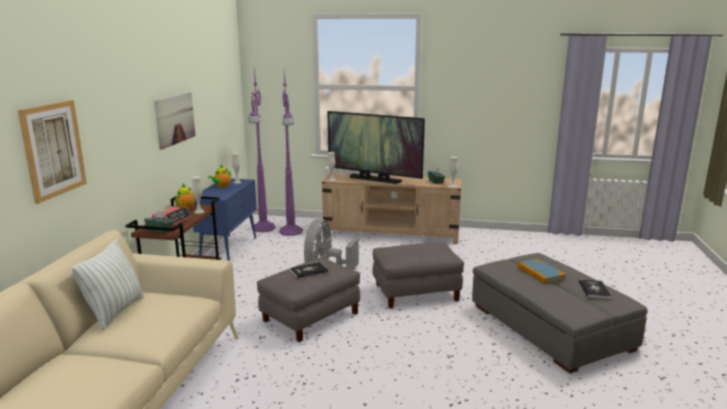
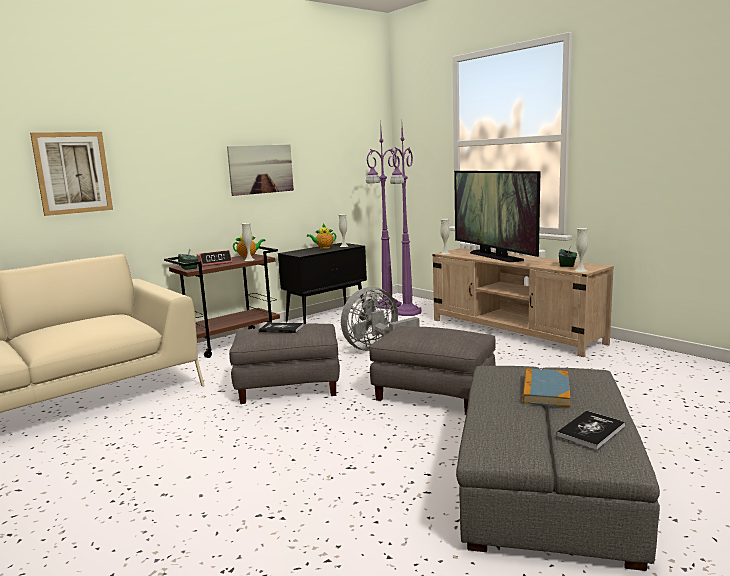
camera: 40 degrees right, 5 degrees down
pillow [71,240,144,330] -> none
blue cabinet [193,179,257,261] -> black cabinet [278,243,367,324]

